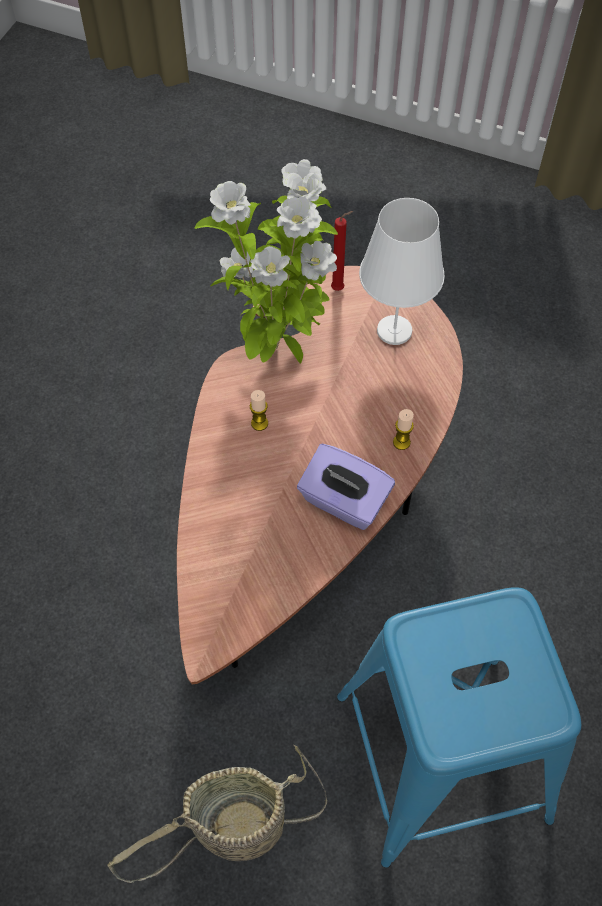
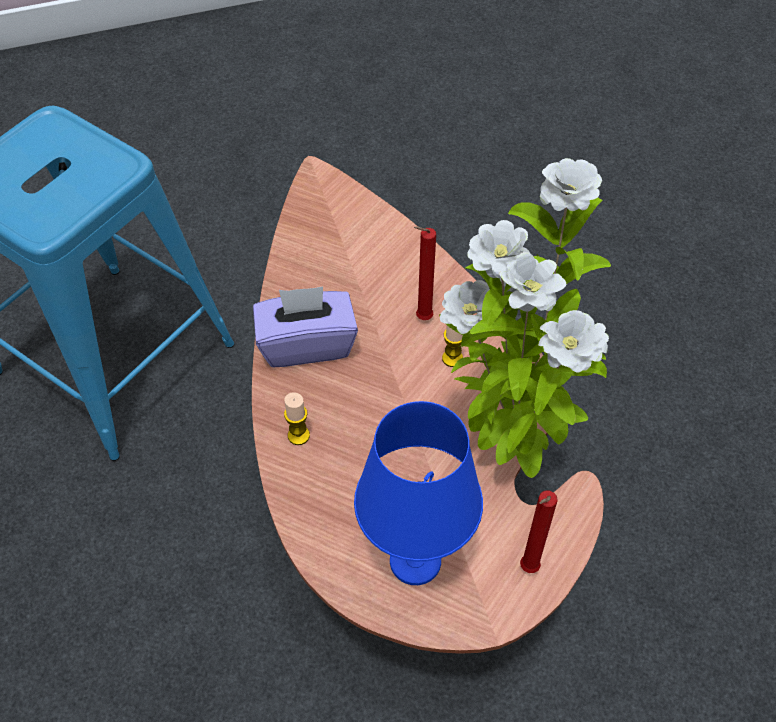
camera: 140 degrees right, 5 degrees down
basket [107,745,328,883] -> none
white table lamp [359,198,445,345] -> blue table lamp [354,401,483,585]
none -> red candle [414,226,436,320]

